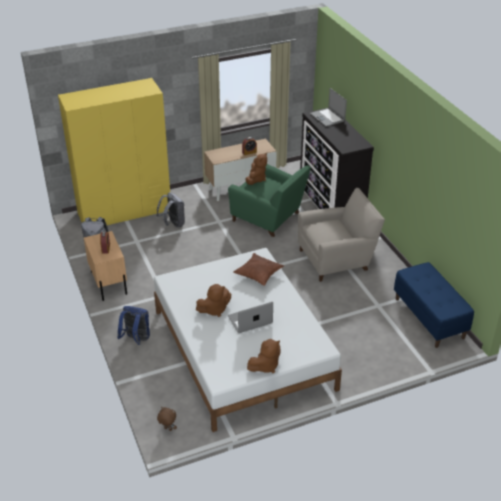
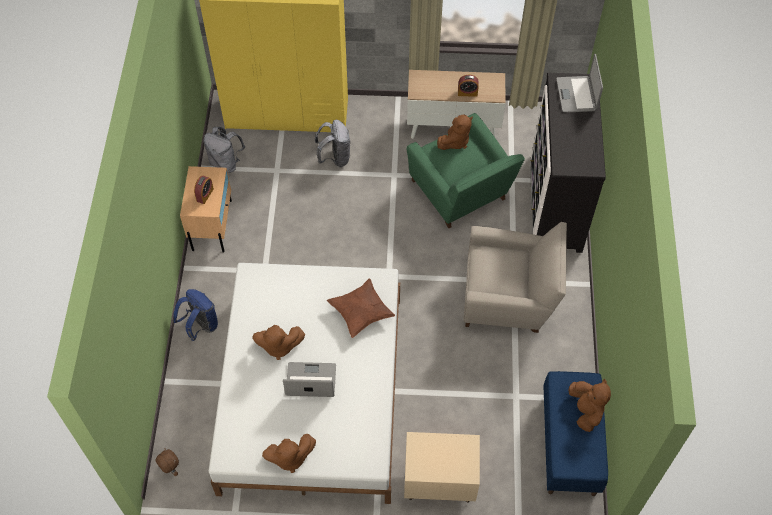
camera: 25 degrees right, 20 degrees up
none -> beige nightstand [404,432,480,503]
none -> brown plush toy [569,379,611,432]

